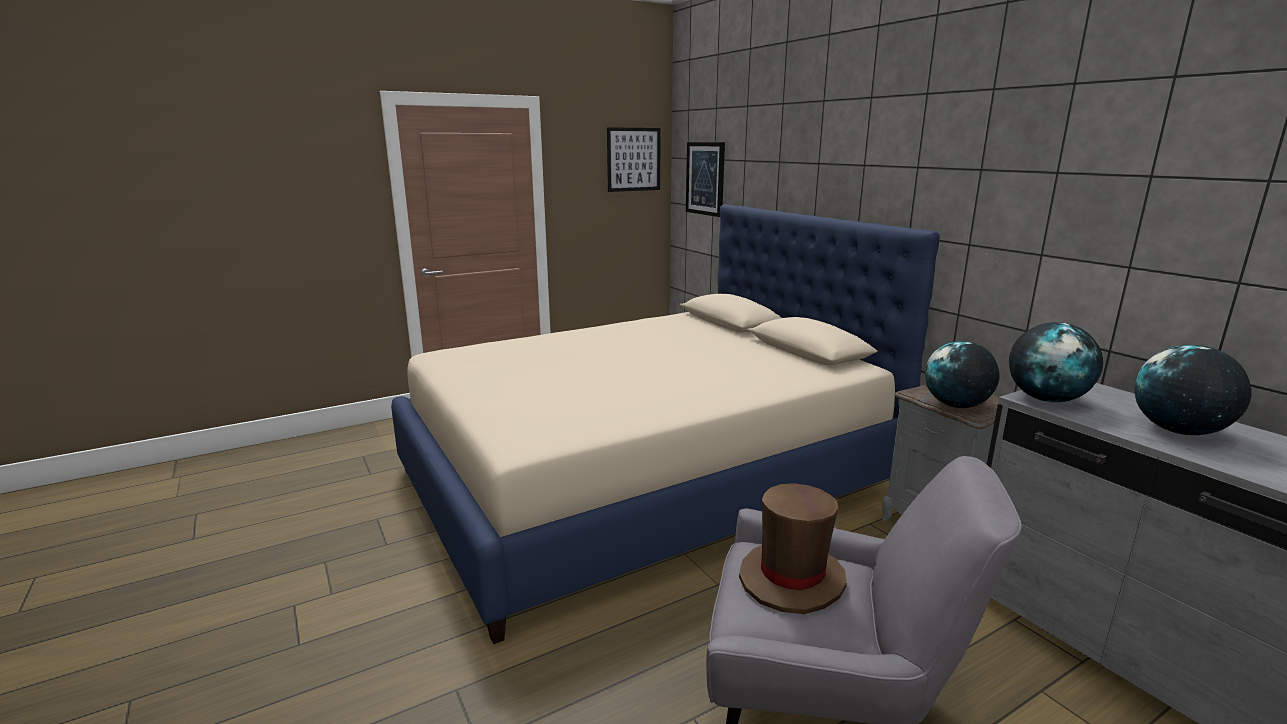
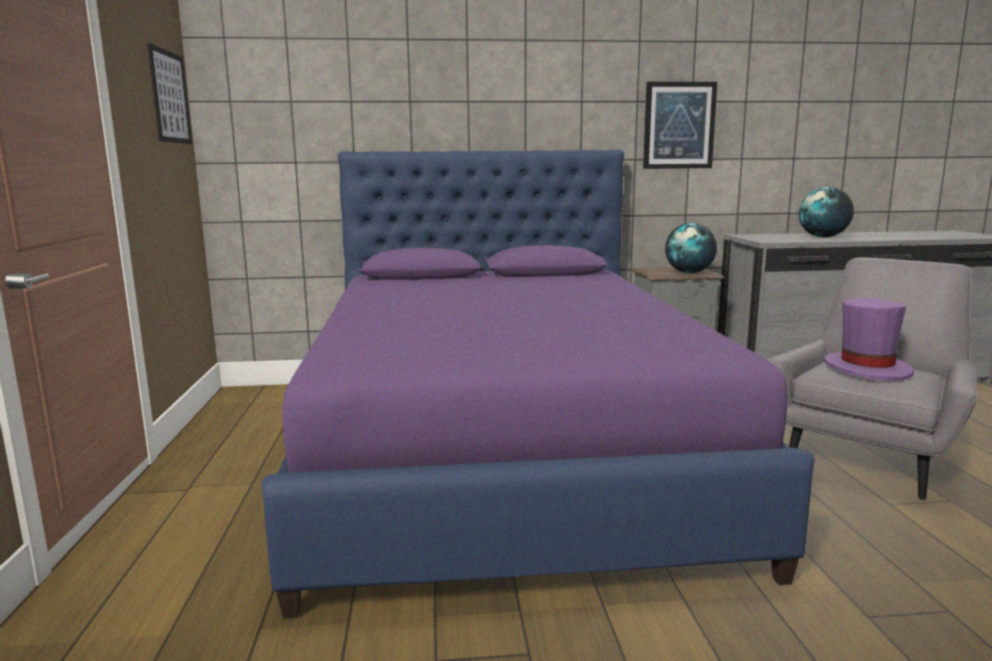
camera: 65 degrees left, 5 degrees down
beige bed [391,204,940,644] -> purple bed [261,150,815,619]
picture [686,142,725,217] -> picture moved to [643,82,717,169]
brown hat [739,483,847,614] -> purple hat [824,298,914,381]
globe [1009,322,1103,402] -> none

